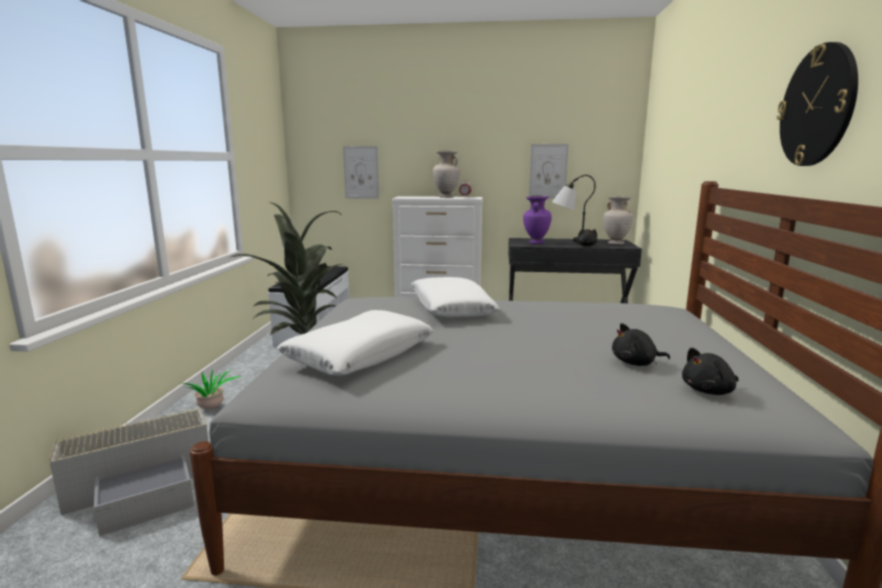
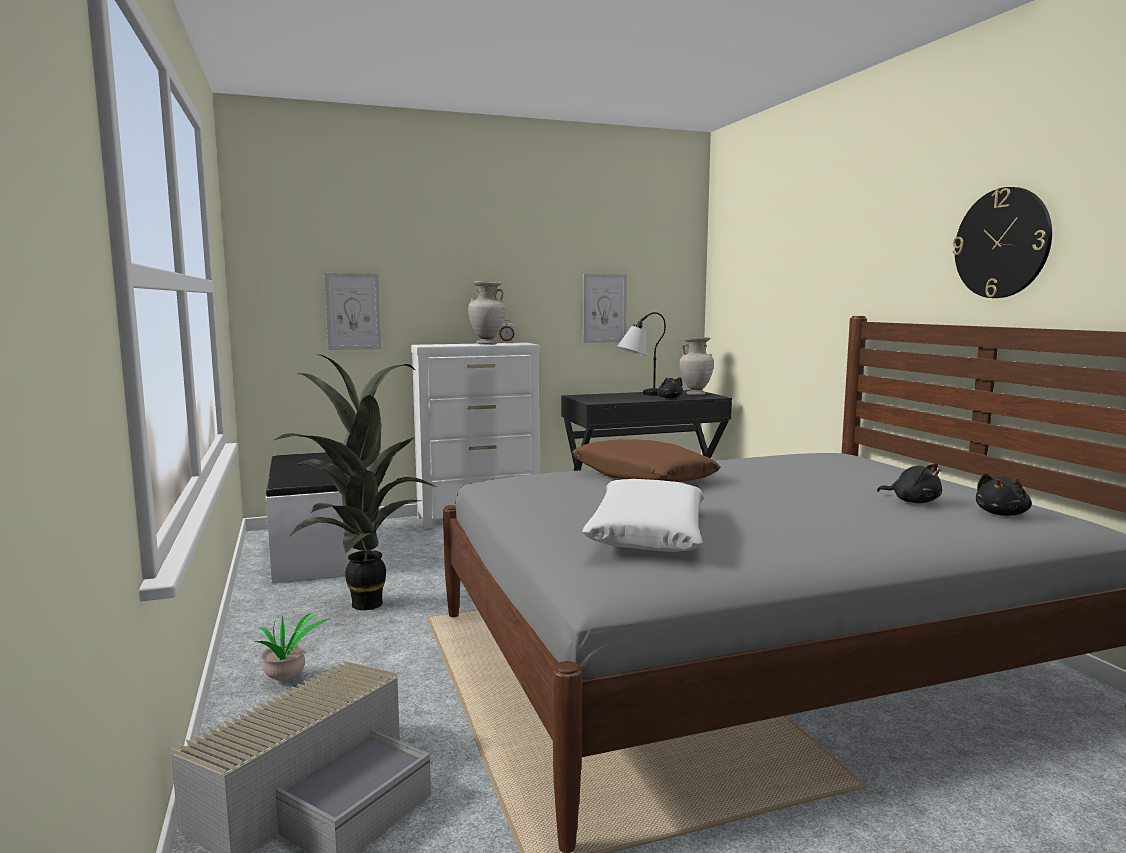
camera: 25 degrees left, 5 degrees down
white pillow [411,277,500,317] -> brown pillow [572,439,721,482]
purple vase [523,196,552,244] -> none
black plush toy [612,323,670,366] -> black plush toy turned 105 degrees counterclockwise [877,464,942,503]

